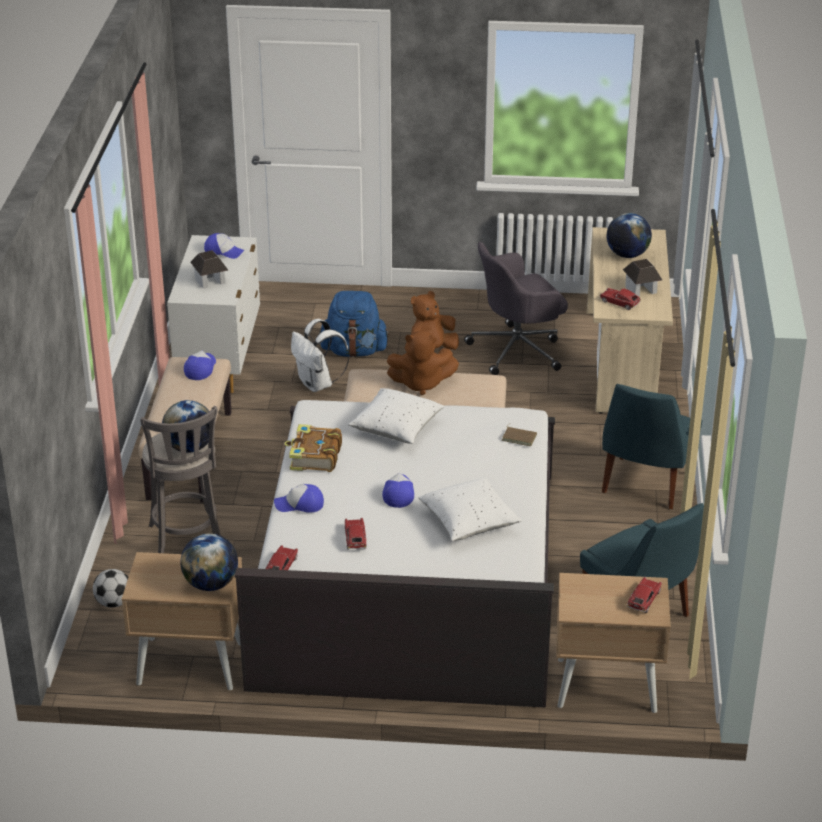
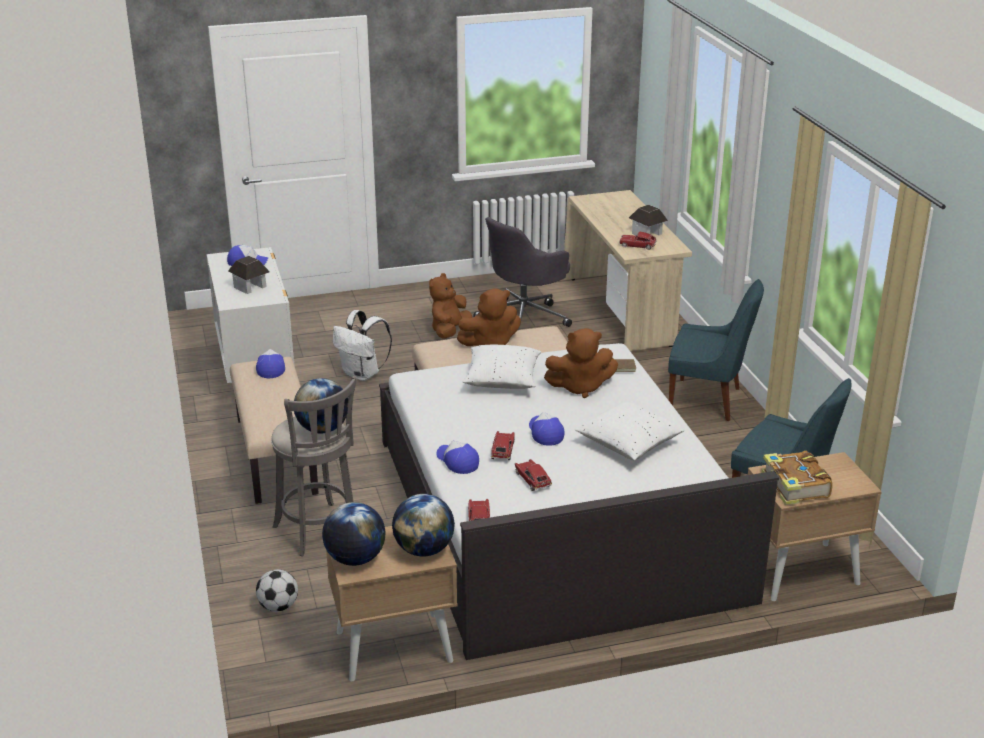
camera: 20 degrees left, 5 degrees down
cap [274,484,324,513] -> cap turned 75 degrees clockwise [436,440,479,474]
book [284,424,342,472] -> book moved to [762,451,833,505]
blue backpack [319,291,390,357] -> none
blue chair [602,384,703,509] -> blue chair turned 75 degrees counterclockwise [668,279,764,421]
globe [607,213,652,258] -> globe moved to [322,502,386,566]
toy car [627,577,662,613] -> toy car moved to [491,431,515,460]
none -> brown plush toy [544,328,618,398]

